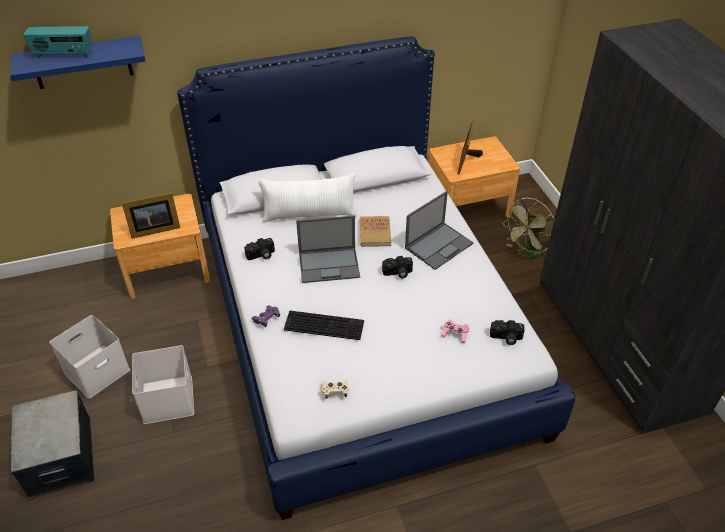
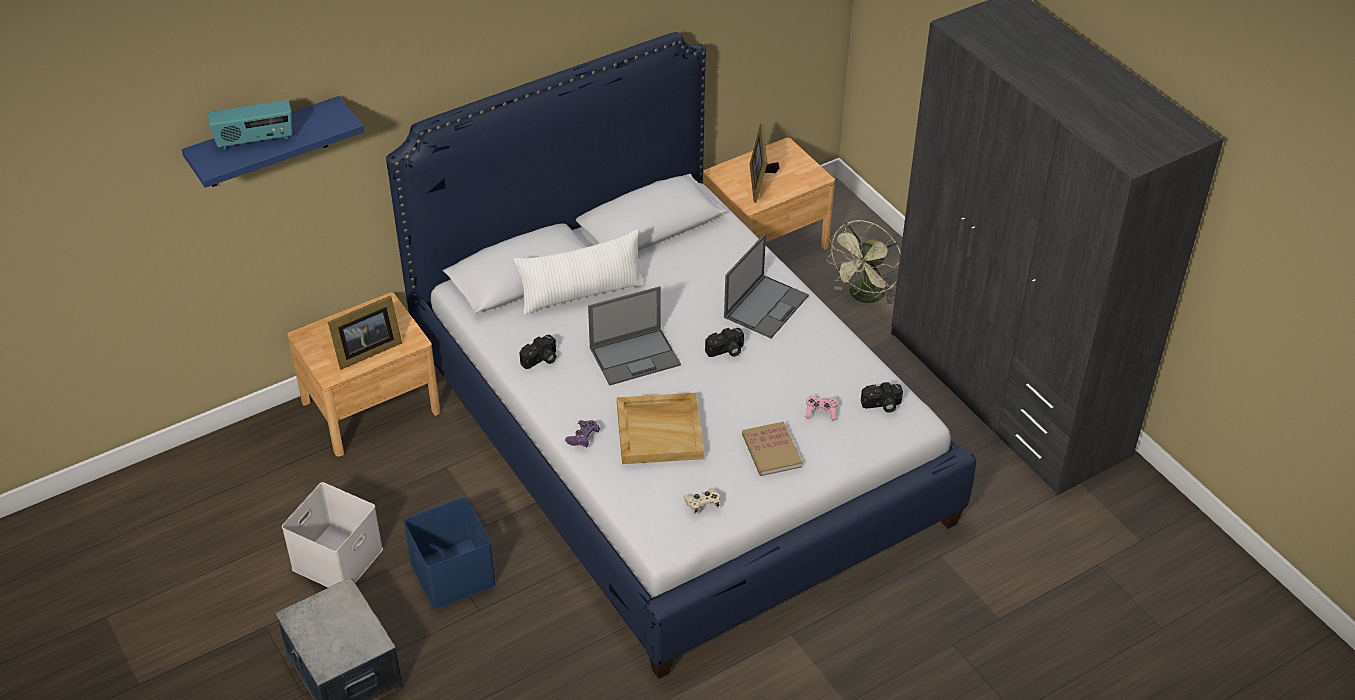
camera: 15 degrees left, 0 degrees up
white storage box [132,345,194,424] -> blue storage box [404,497,496,610]
keyboard [284,310,364,340] -> beige tray [617,393,704,464]
book [360,216,391,247] -> book moved to [742,421,802,476]

